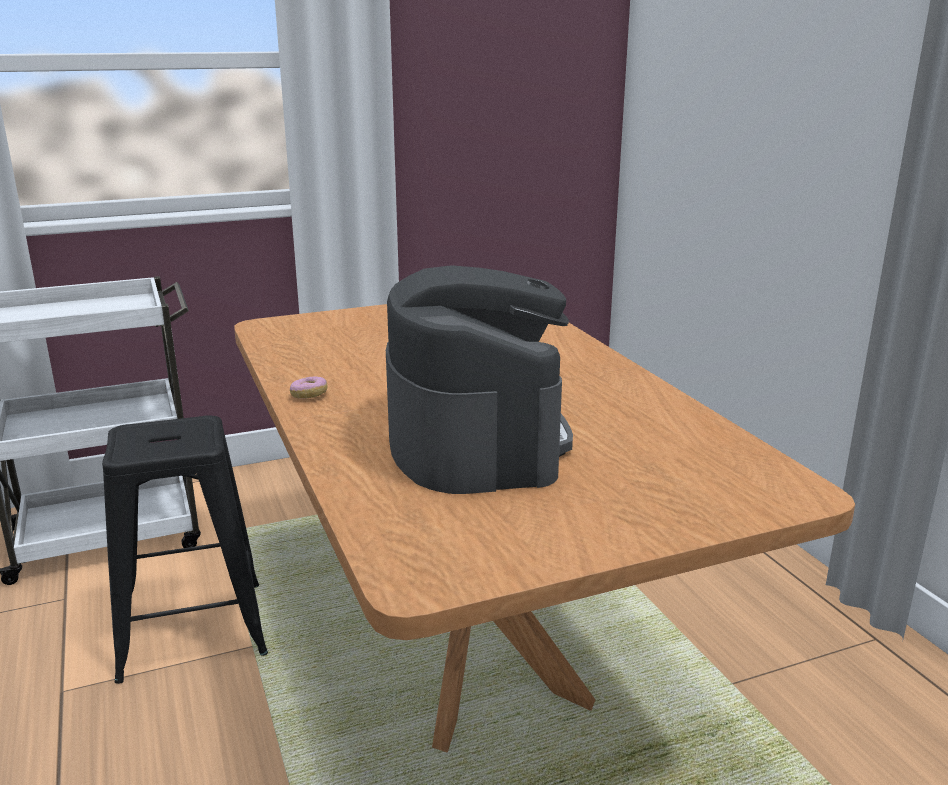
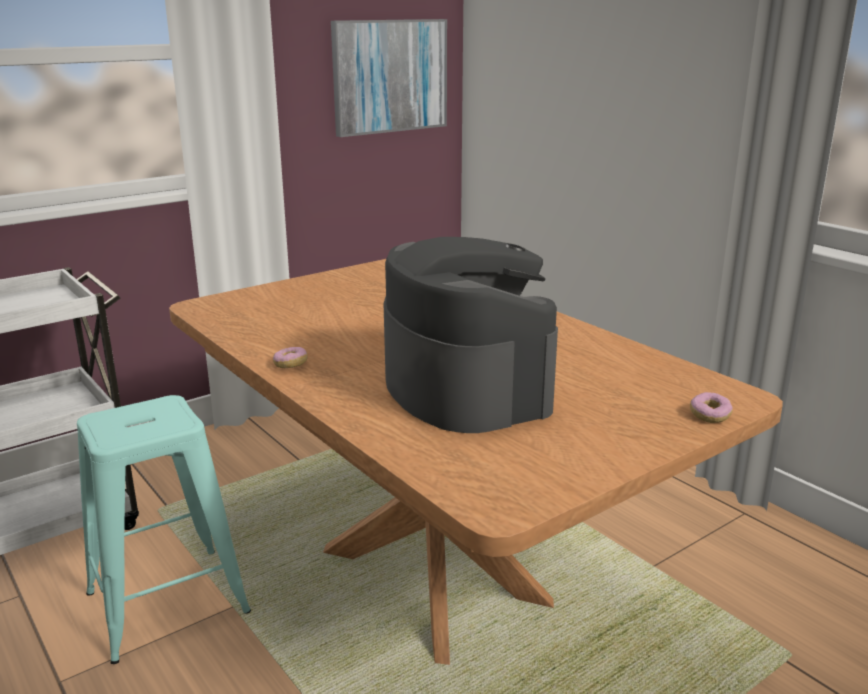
camera: 15 degrees left, 0 degrees up
black stool [102,415,268,684] -> turquoise stool [77,395,251,664]
none -> picture [331,19,447,137]
none -> donut [690,392,733,423]

